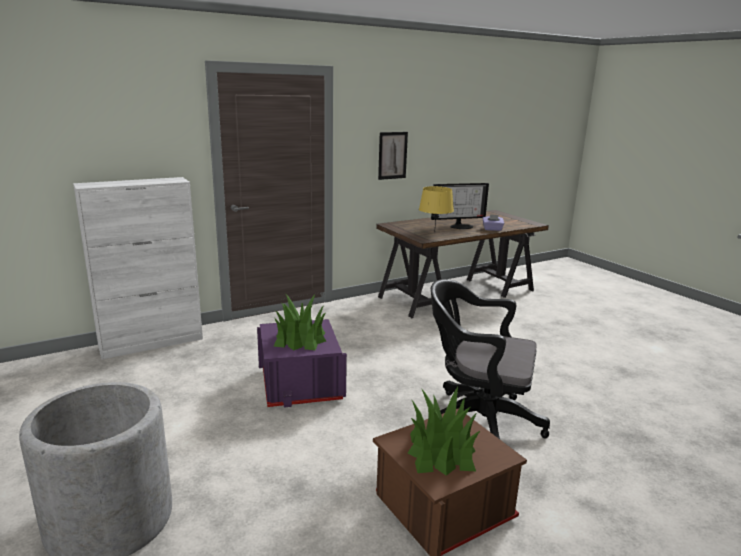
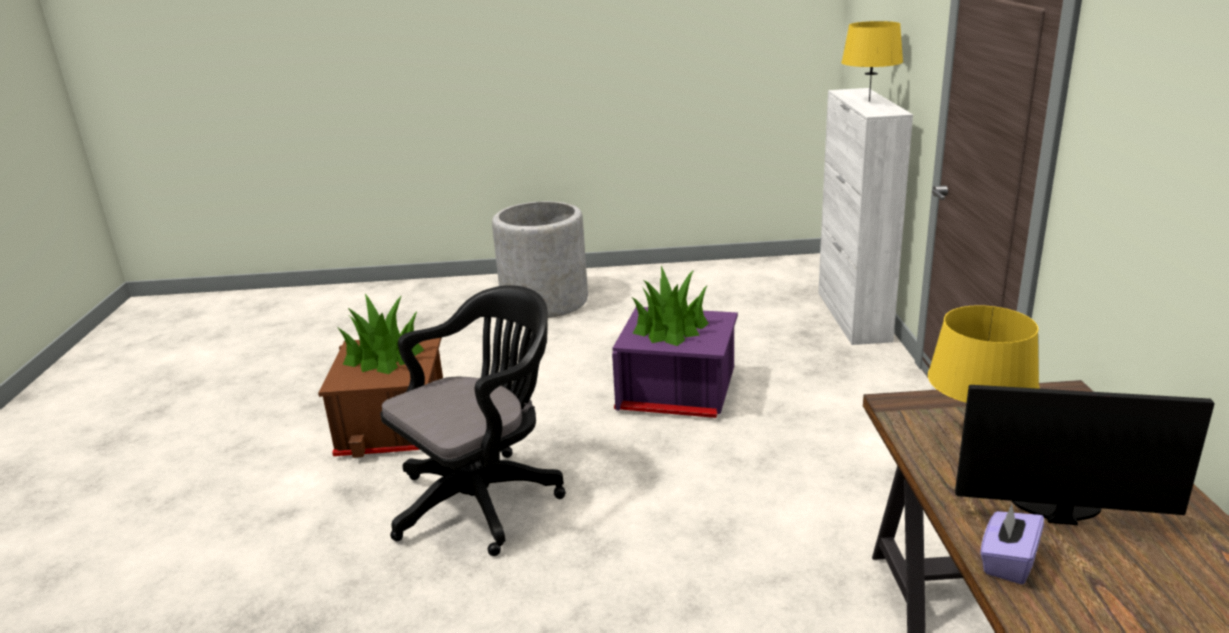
camera: 120 degrees right, 5 degrees up
picture [378,132,408,180] -> none
monitor [431,183,489,229] -> monitor turned 90 degrees clockwise [955,385,1214,525]
none -> yellow table lamp [841,21,903,102]

